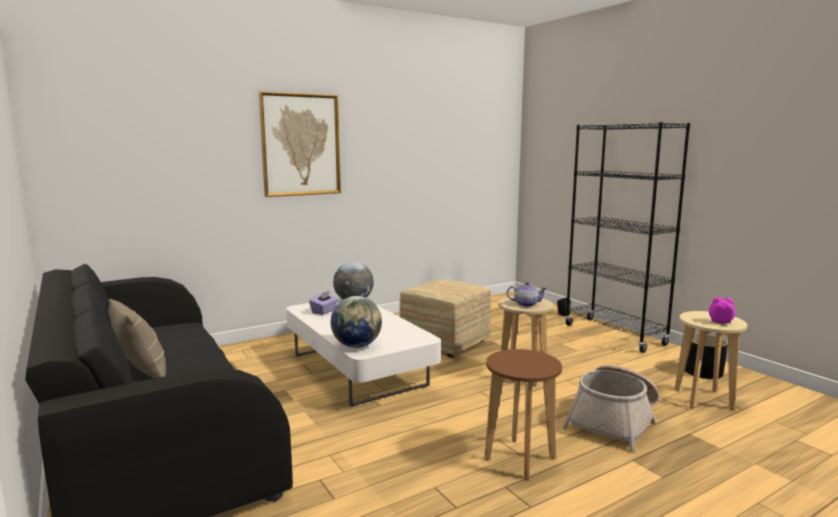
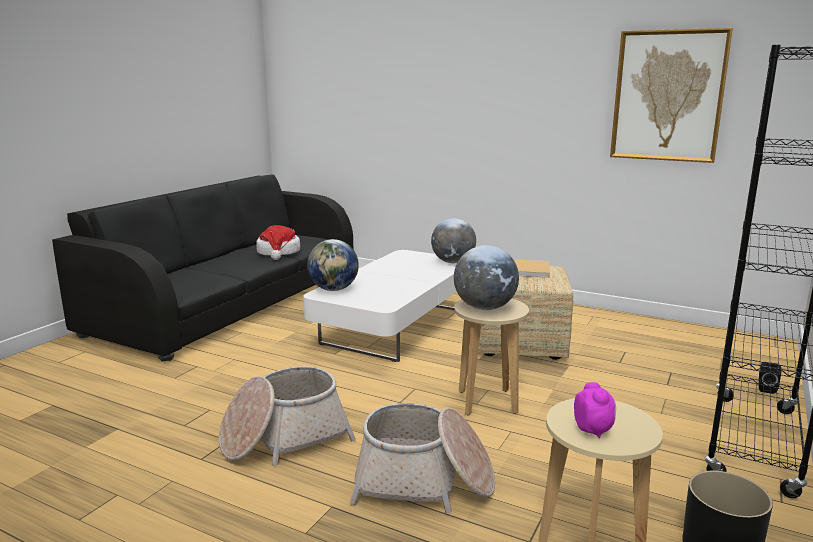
camera: 60 degrees right, 5 degrees up
beige pillow [108,299,166,378] -> none
picture [259,91,341,197] -> picture moved to [610,28,733,163]
purple tissue box [309,291,338,315] -> none
brown stool [484,349,562,479] -> basket [219,366,356,465]
teapot [507,282,547,307] -> globe [454,245,519,310]
none -> hat [256,225,300,260]
none -> beige book [515,259,550,278]

